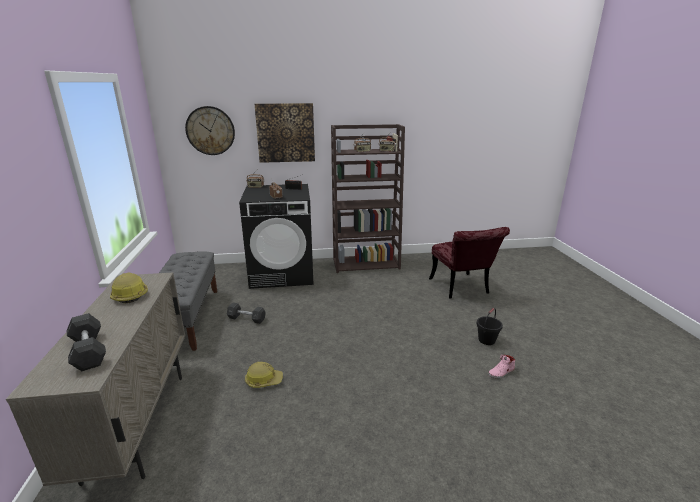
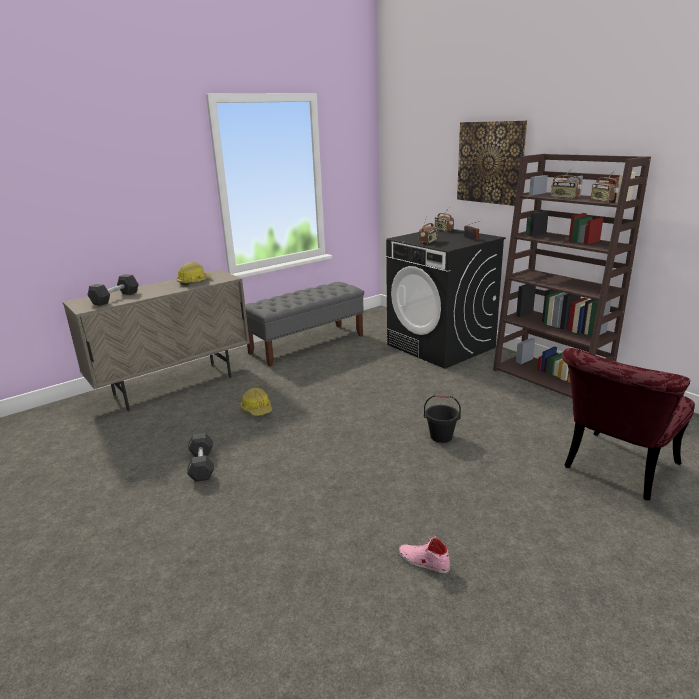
camera: 60 degrees right, 0 degrees up
wall clock [185,106,235,155] -> none
grey dumbbell [227,303,266,324] -> grey dumbbell moved to [187,433,214,482]
black bucket [477,308,503,345] -> black bucket moved to [424,395,461,443]

